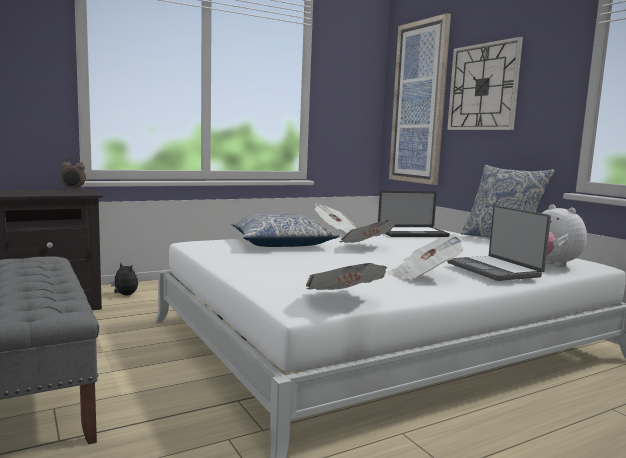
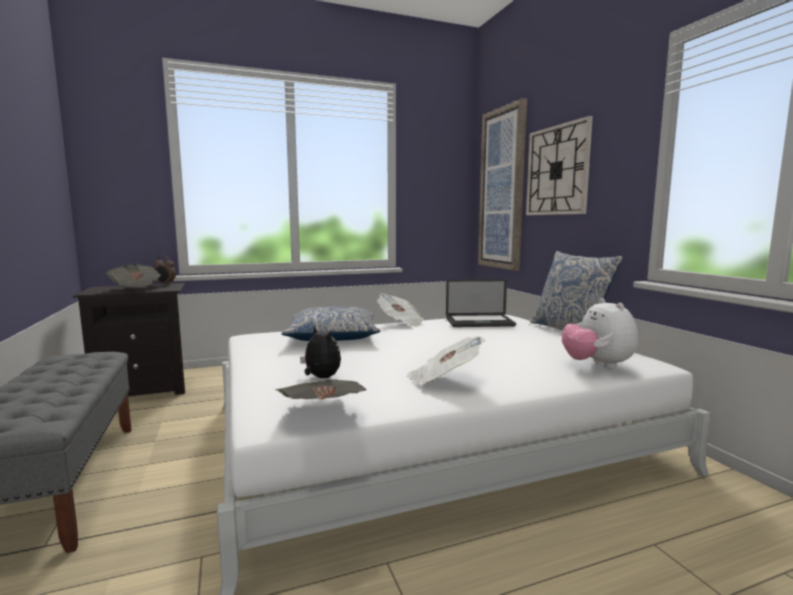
camera: 10 degrees right, 0 degrees up
plush toy [111,263,138,295] -> plush toy moved to [300,326,341,378]
newspaper [339,219,397,243] -> newspaper moved to [106,264,161,286]
laptop [447,205,551,281] -> none

